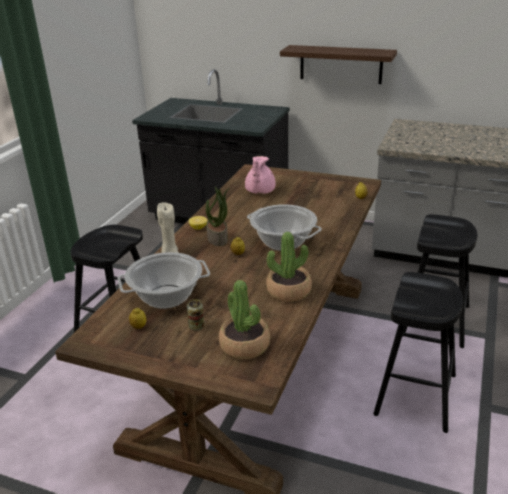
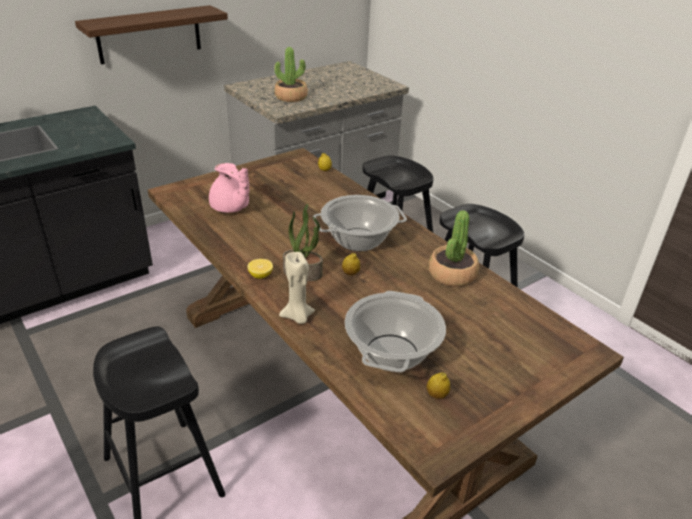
camera: 60 degrees left, 5 degrees up
can [187,299,204,330] -> none
potted plant [219,280,270,359] -> potted plant moved to [274,47,308,102]

